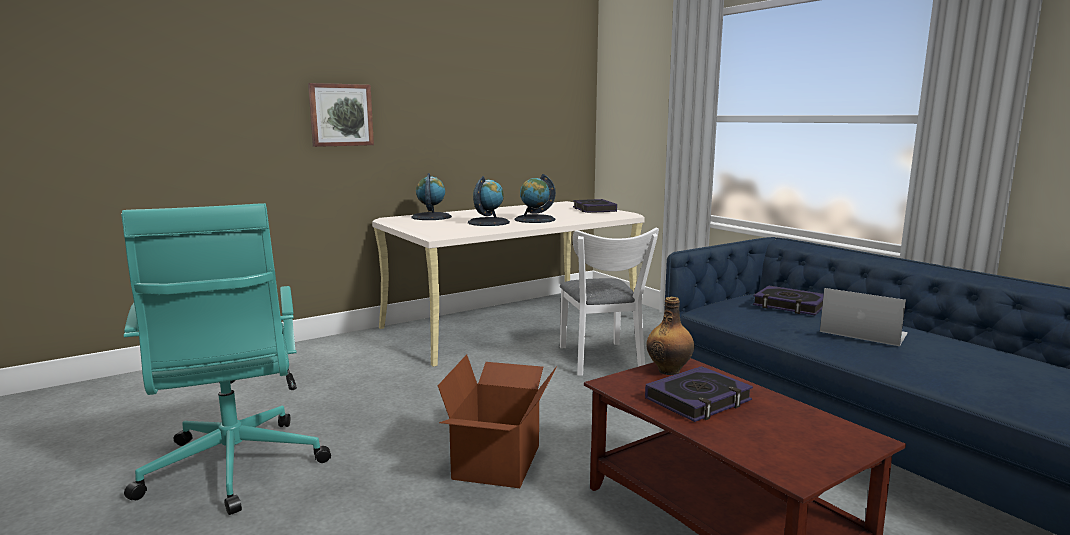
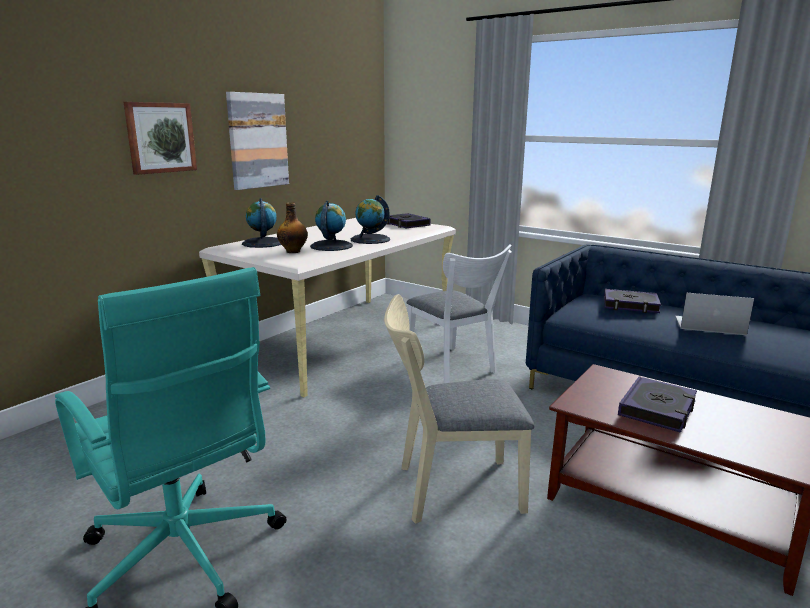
camera: 20 degrees left, 5 degrees up
cardboard box [438,354,557,488] -> beige chair [384,294,534,524]
bottle [646,297,694,375] -> bottle moved to [277,202,308,253]
none -> picture [226,92,289,190]

